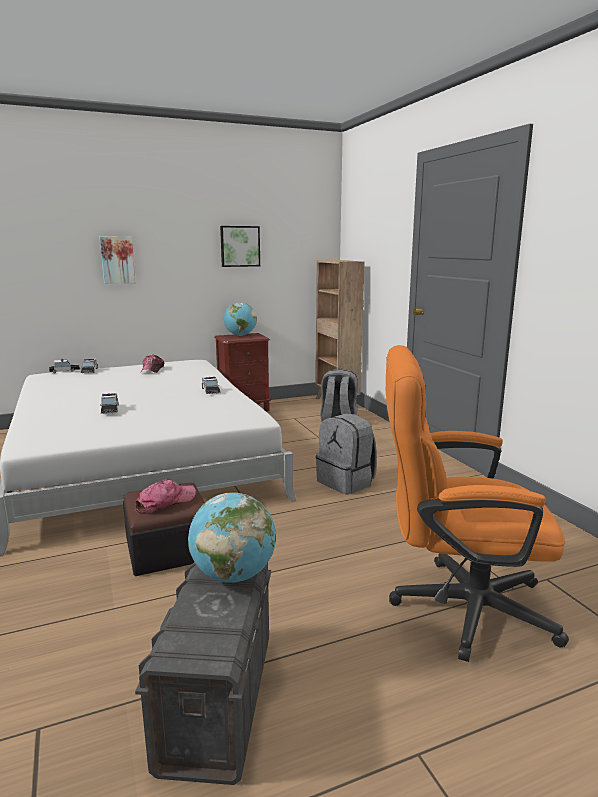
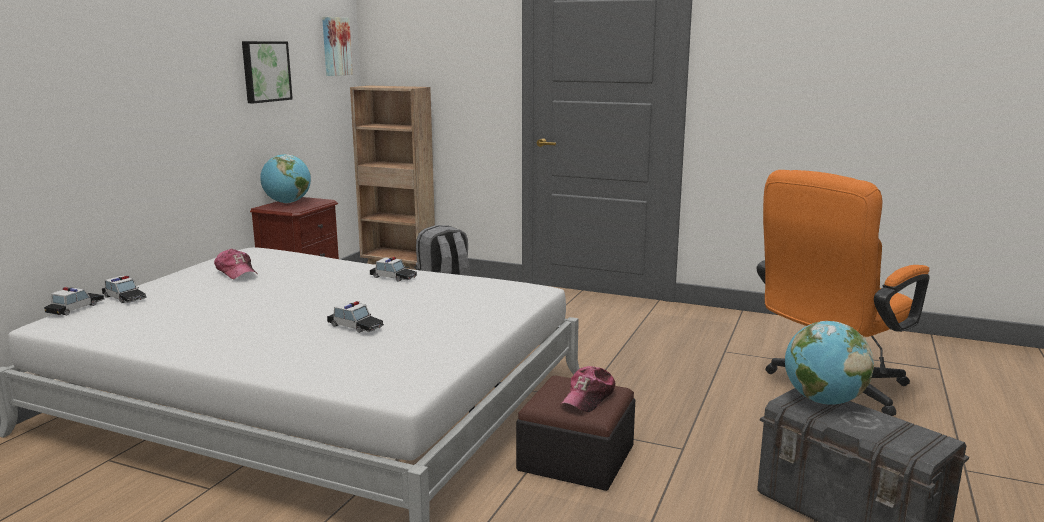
camera: 45 degrees left, 0 degrees up
picture [100,236,136,284] -> picture moved to [322,17,353,76]
cap [134,479,196,514] -> cap turned 150 degrees counterclockwise [560,366,615,412]
grey backpack [316,414,377,494] -> none

